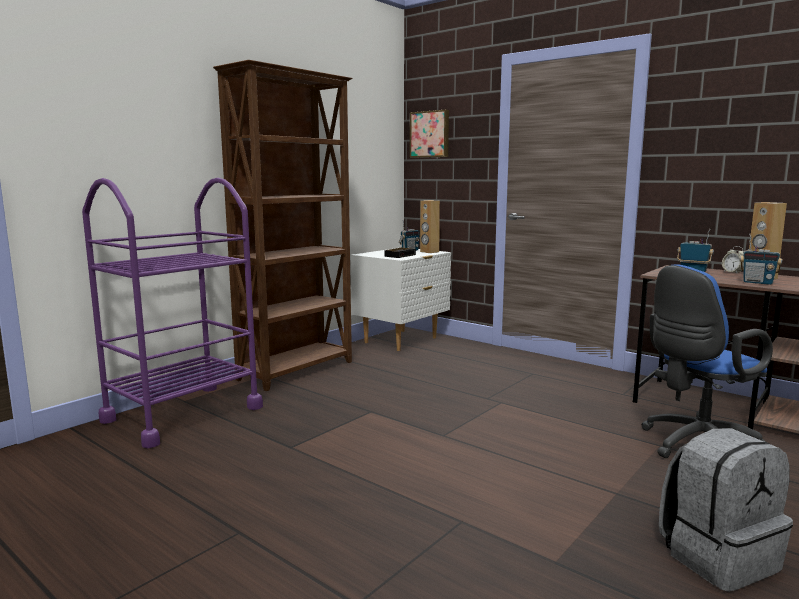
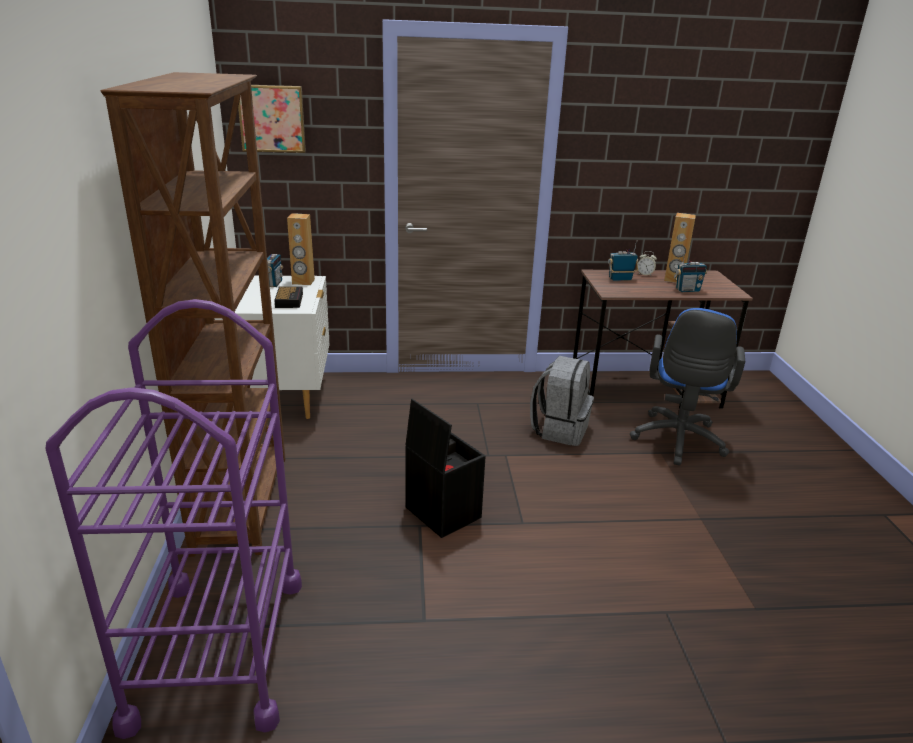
camera: 45 degrees left, 15 degrees up
grey backpack [659,428,793,592] -> grey backpack moved to [530,356,594,446]
none -> black storage box [405,399,486,538]

